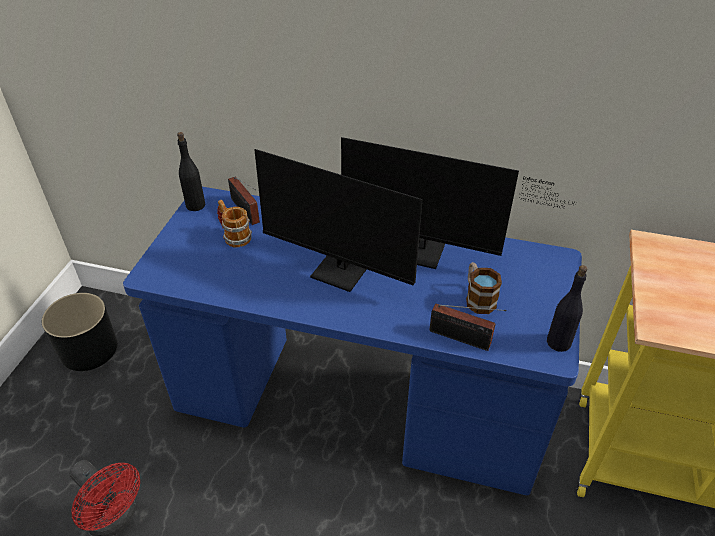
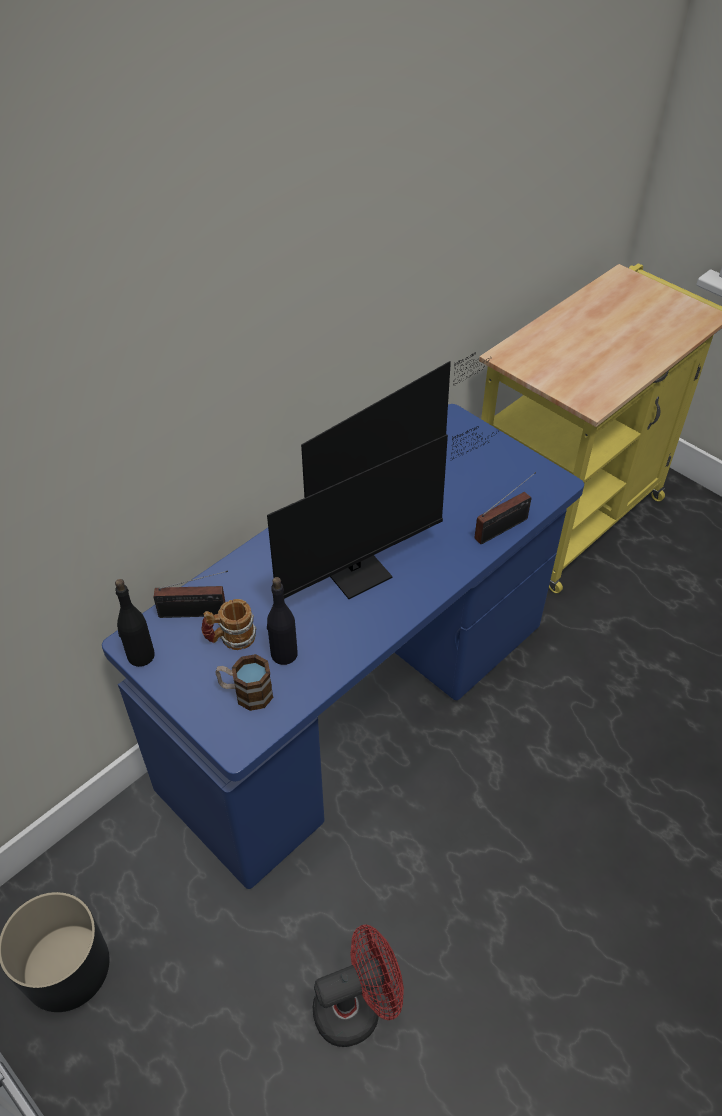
camera: 60 degrees left, 5 degrees up
mug [466,262,502,314] -> mug moved to [215,654,273,711]
black bottle [547,265,587,352] -> black bottle moved to [267,577,298,665]

